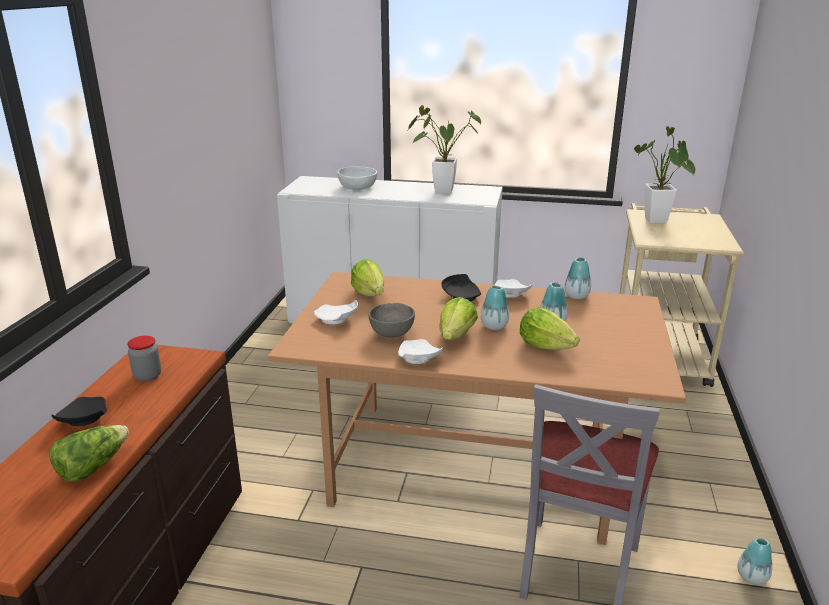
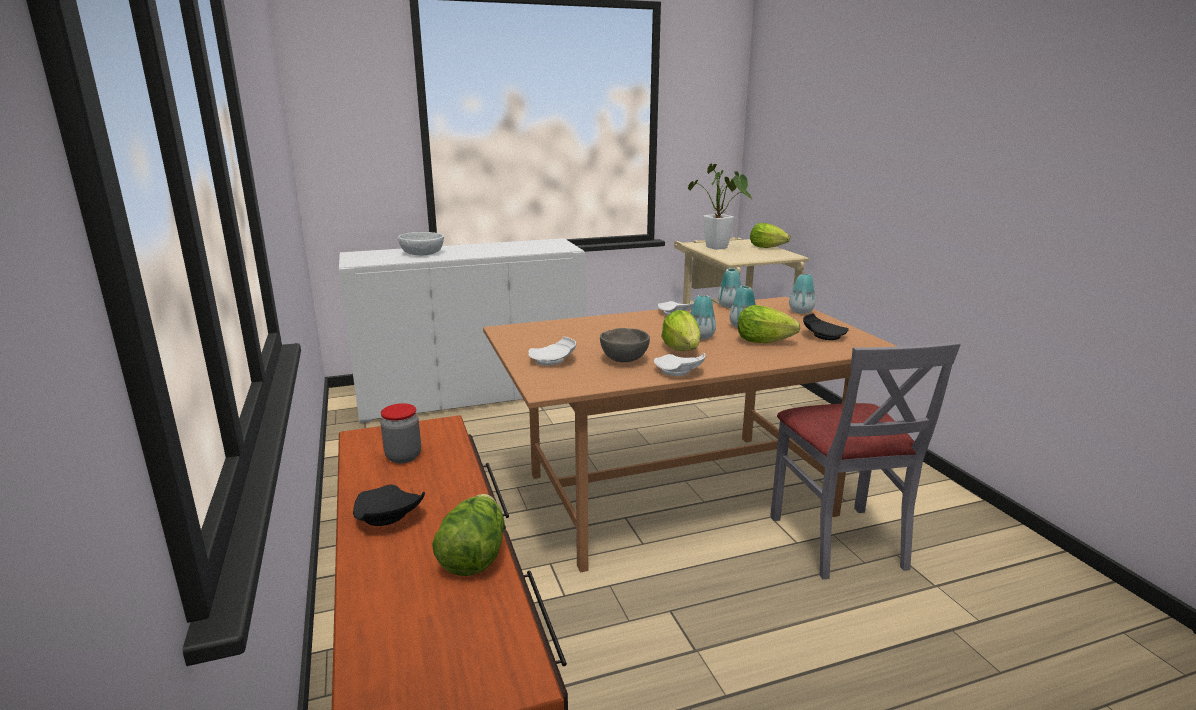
camera: 30 degrees left, 5 degrees down
lettuce [351,259,384,297] -> lettuce moved to [750,223,790,248]
potted plant [408,105,481,194] -> none
black plate [441,274,481,302] -> black plate moved to [803,314,849,340]
vase [737,538,772,585] -> vase moved to [789,274,815,314]

